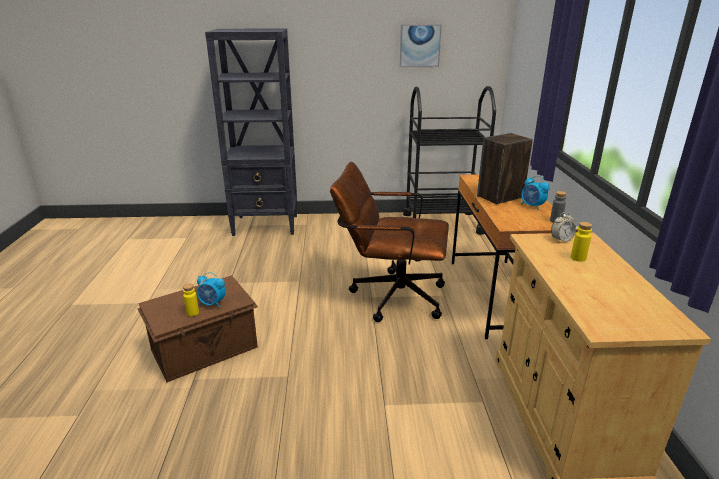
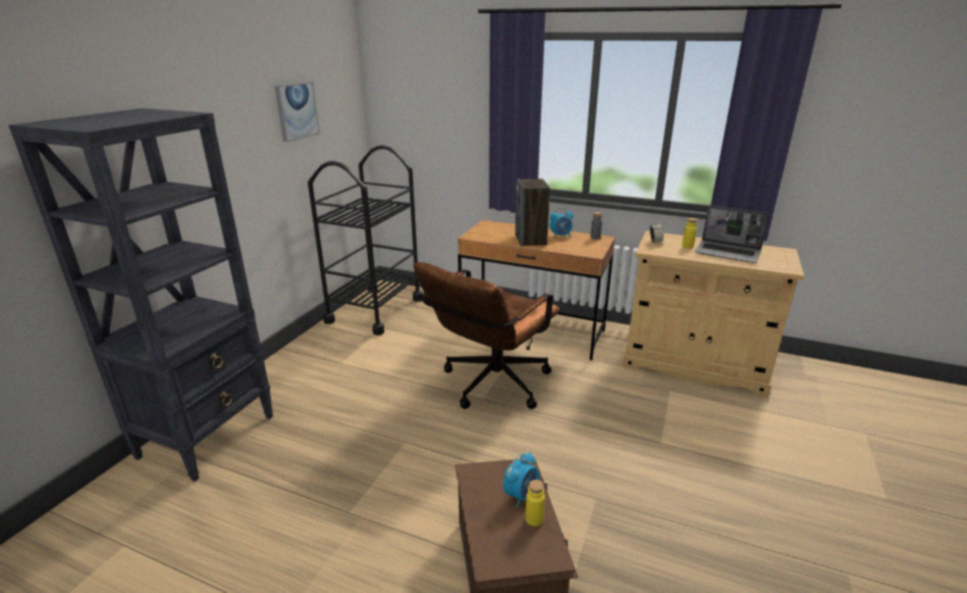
camera: 65 degrees left, 0 degrees up
none -> laptop [695,205,769,263]

